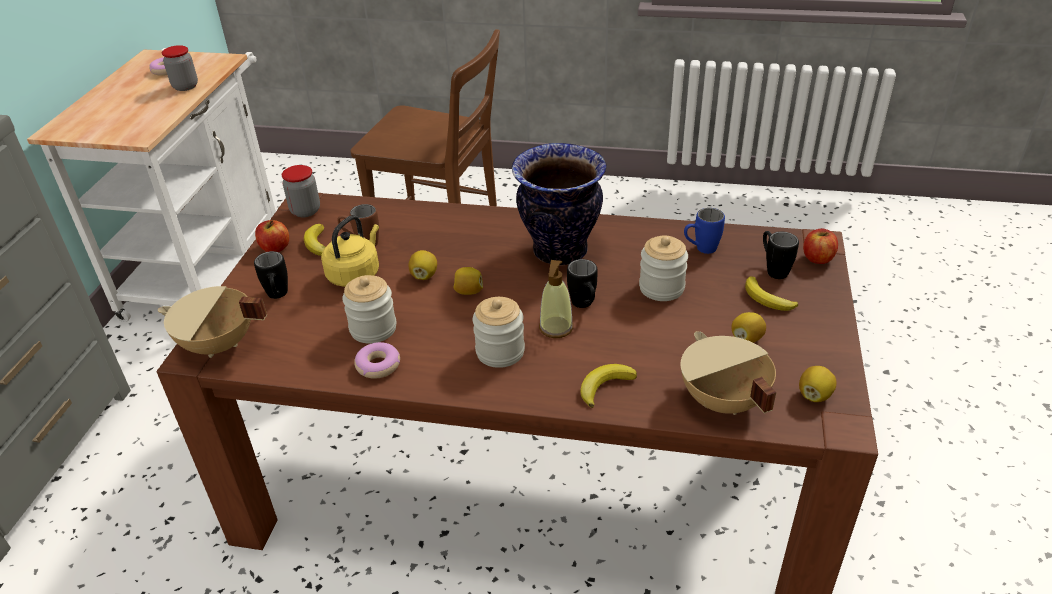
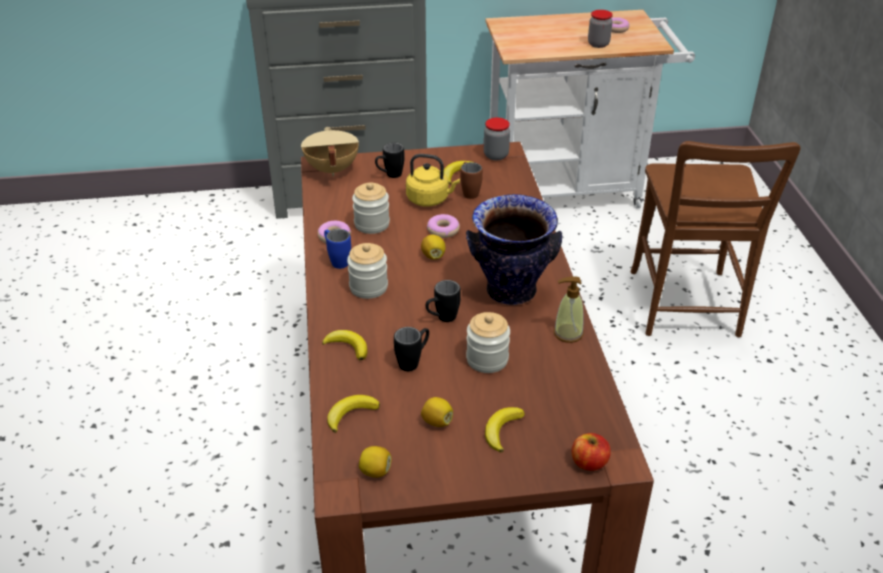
camera: 70 degrees right, 0 degrees up
apple [255,220,289,252] -> none
lemon [408,250,437,280] -> donut [427,214,460,238]
soap dispenser [539,260,573,338] -> soap dispenser moved to [554,276,584,343]
beige cooking pot [680,331,776,415] -> banana [327,395,380,433]
blue mug [684,208,725,254] -> blue mug moved to [324,229,351,269]
black mug [763,231,799,279] -> black mug moved to [394,327,429,371]

